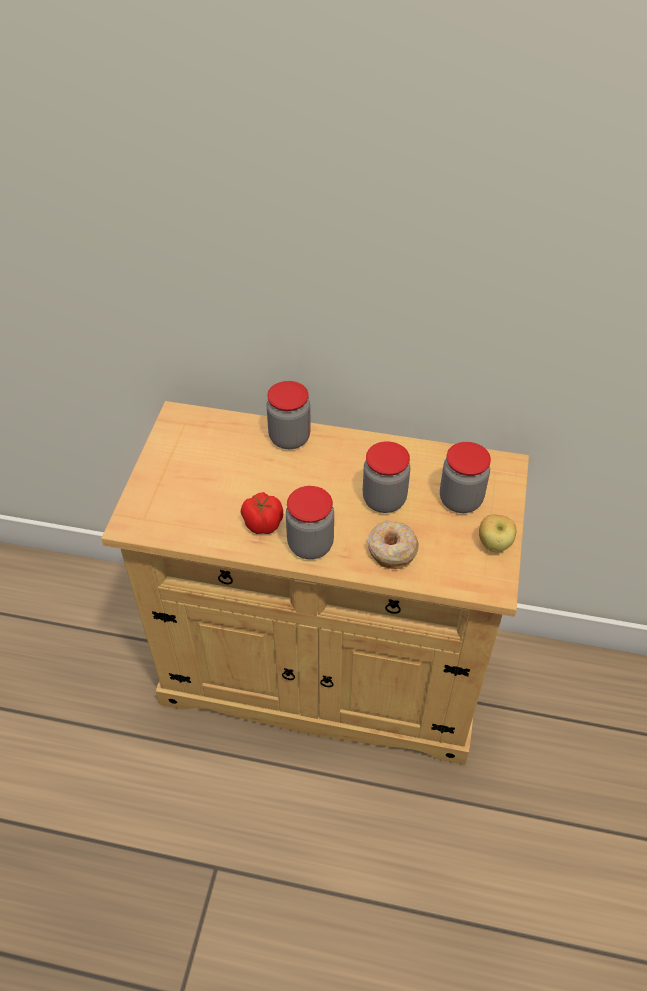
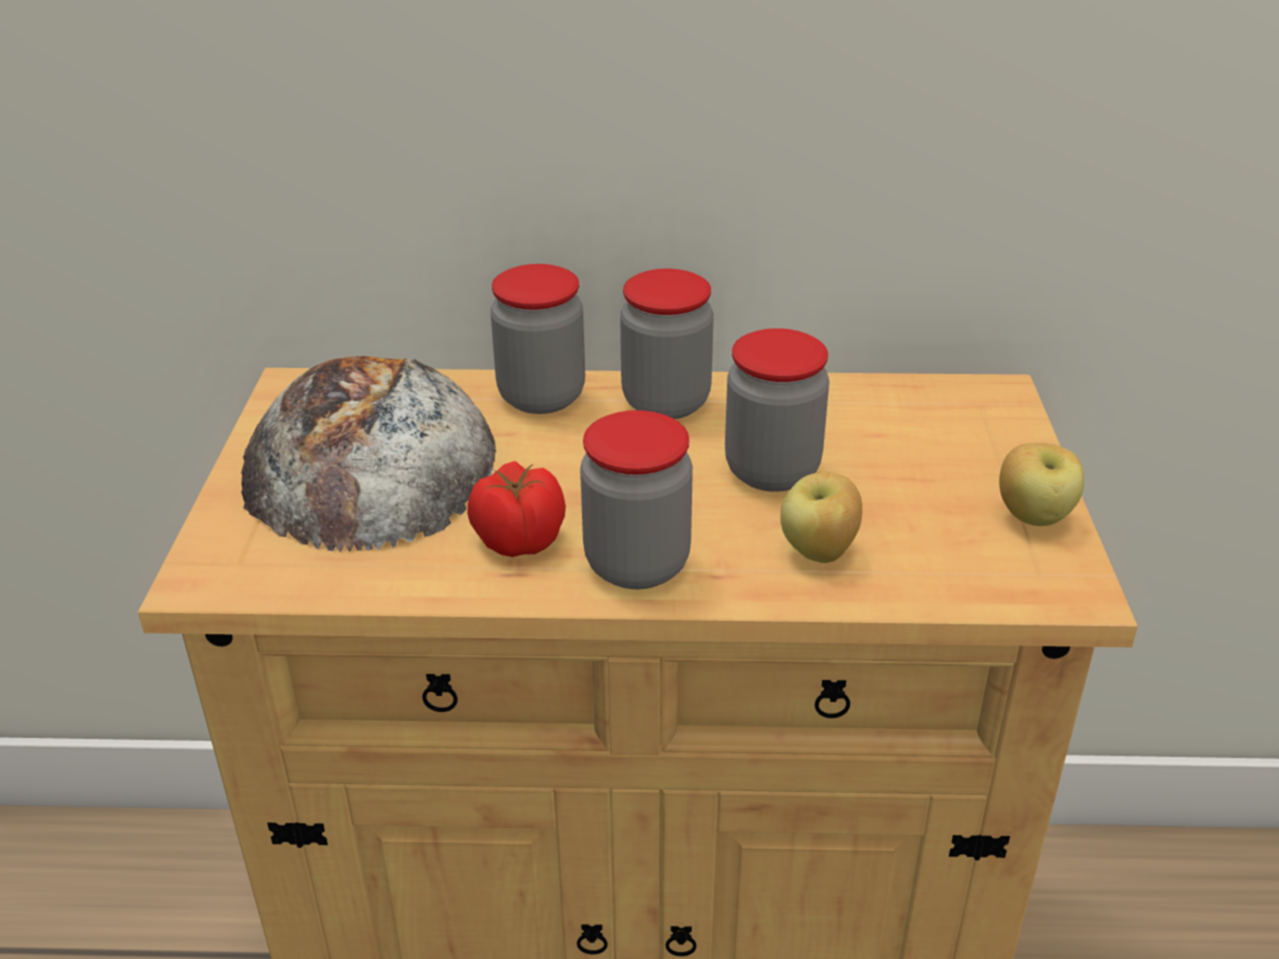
camera: 10 degrees left, 15 degrees down
donut [367,521,419,569] -> apple [780,472,862,563]
jar [440,442,491,513] -> jar moved to [620,269,713,419]
none -> bread [241,356,497,552]

